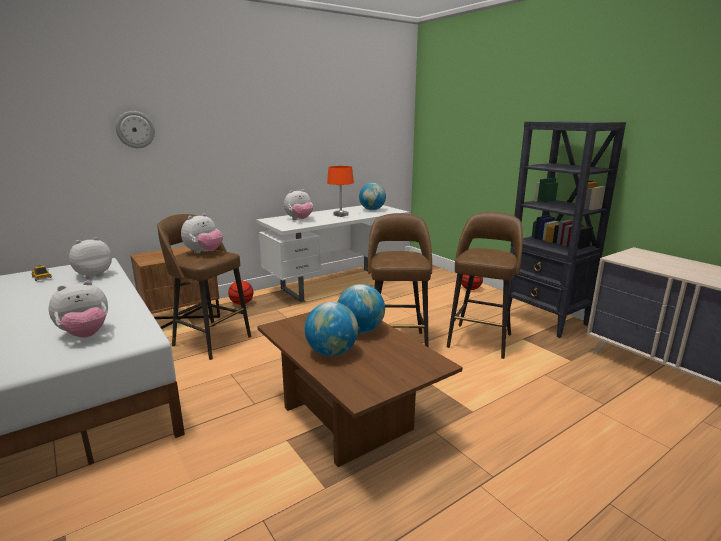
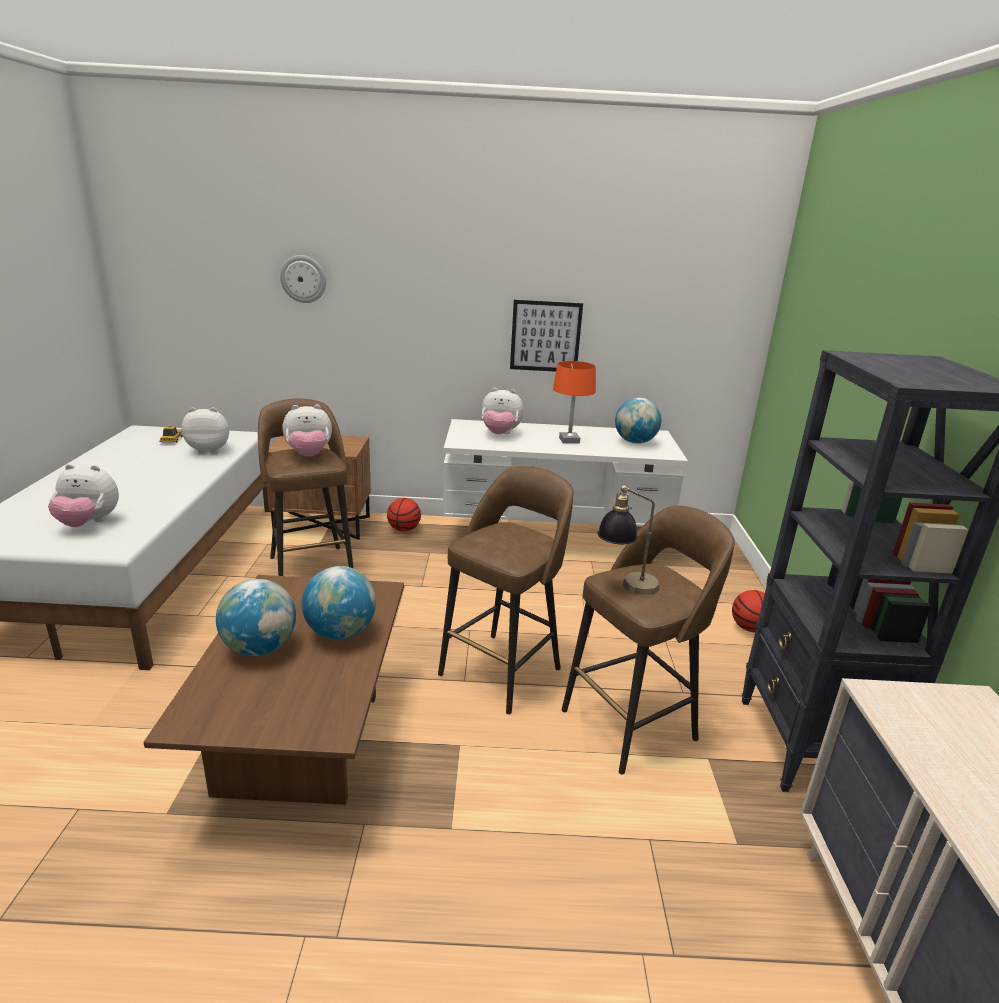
camera: 35 degrees right, 5 degrees up
none -> picture [510,300,583,372]
none -> table lamp [597,485,660,595]

